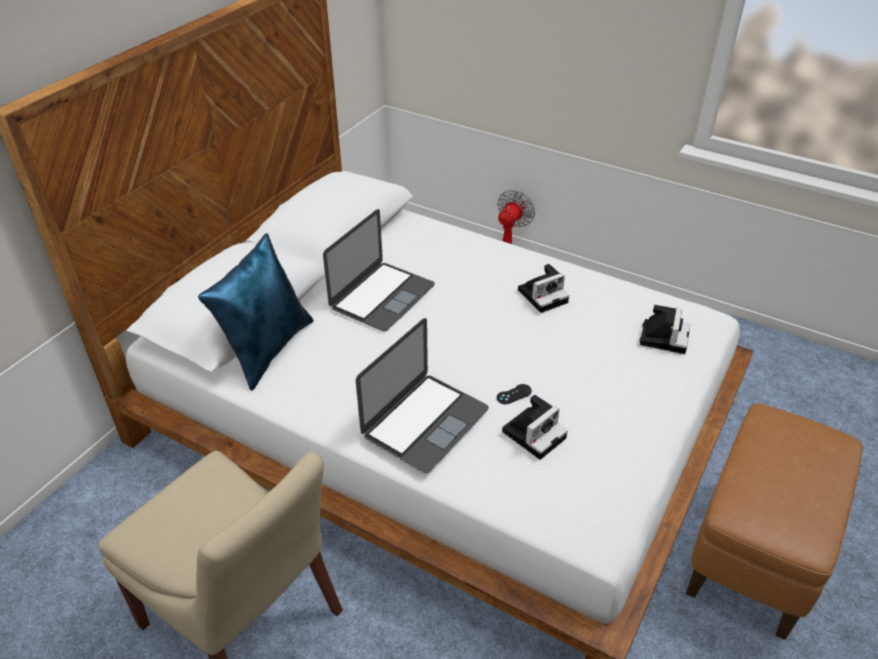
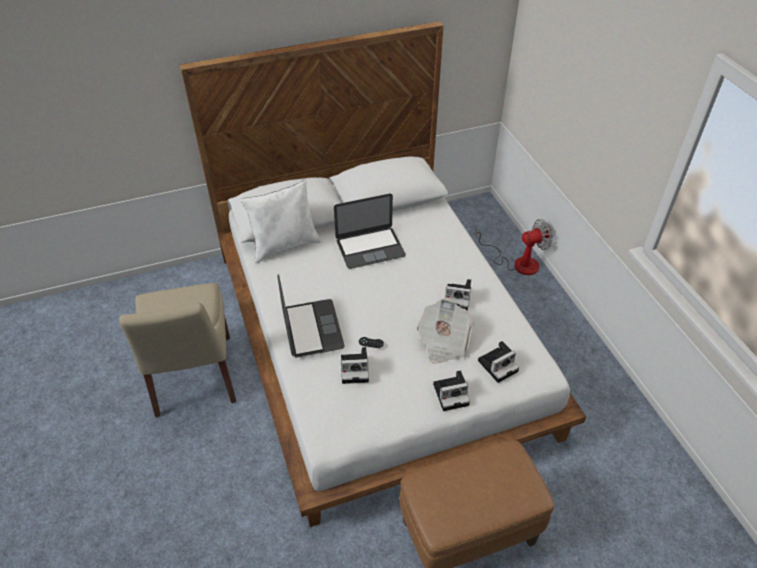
camera: 40 degrees right, 5 degrees up
blue pillow [198,233,314,391] -> white pillow [240,180,321,263]
laptop [356,318,489,473] -> laptop turned 90 degrees counterclockwise [278,274,345,357]
none -> newspaper [417,298,474,364]
none -> camera [433,370,470,411]

